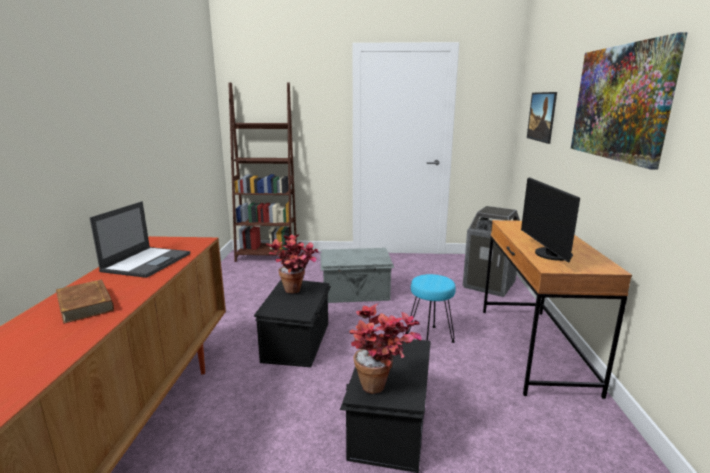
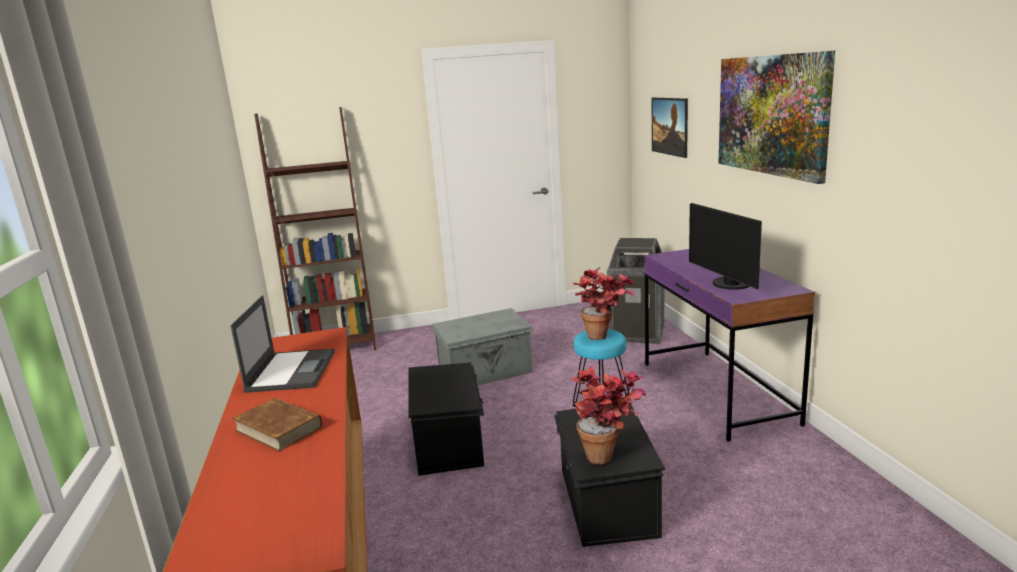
camera: 15 degrees left, 0 degrees up
potted plant [265,234,319,294] -> potted plant moved to [573,267,634,340]
brown desk [483,220,632,399] -> purple desk [644,249,815,442]

